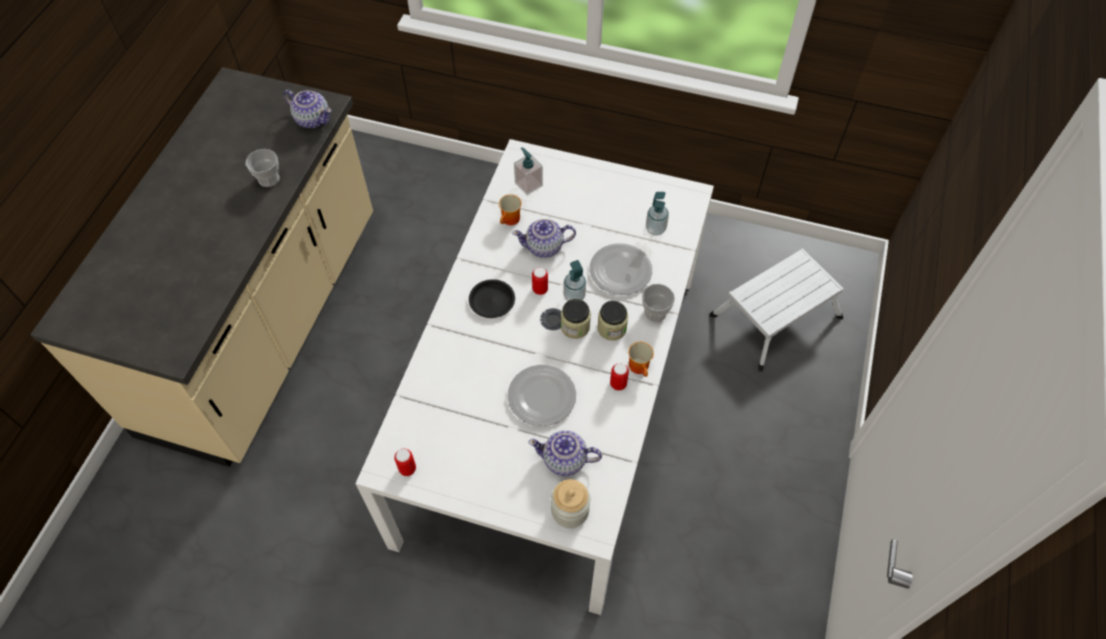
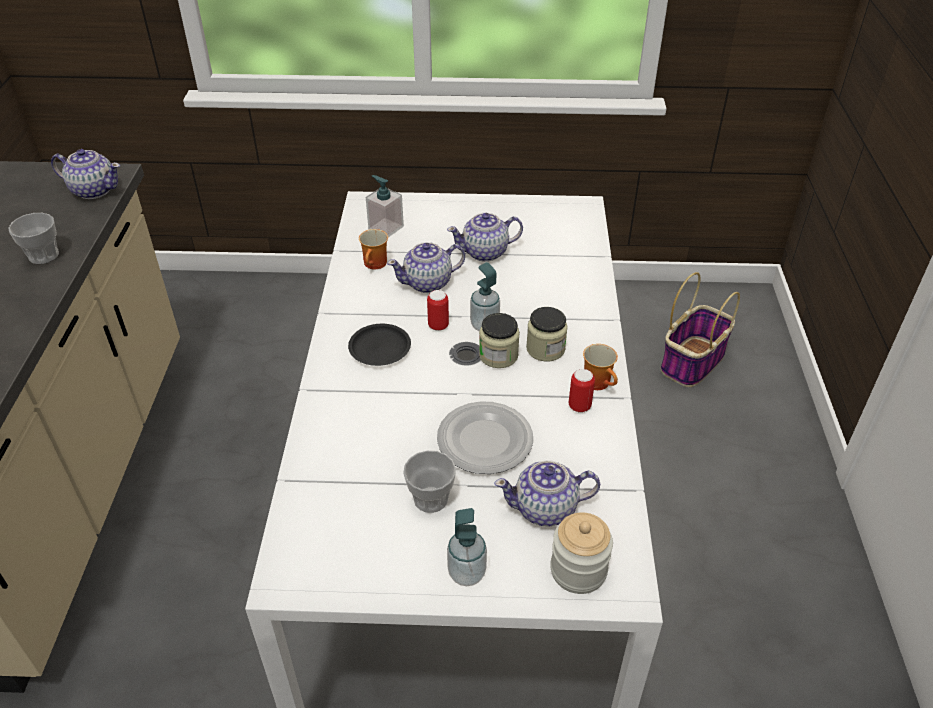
camera: 15 degrees left, 15 degrees down
can [394,449,416,476] -> none
plate [590,243,652,295] -> none
cup [642,284,675,322] -> cup moved to [403,450,456,513]
soap dispenser [646,192,669,236] -> soap dispenser moved to [447,508,487,586]
white step ladder [709,248,844,371] -> basket [661,272,740,387]
none -> teapot [447,213,523,262]

